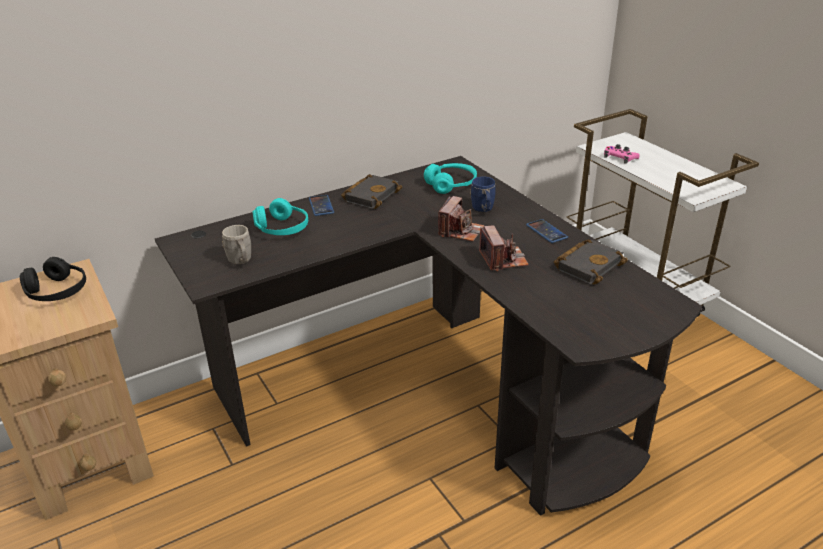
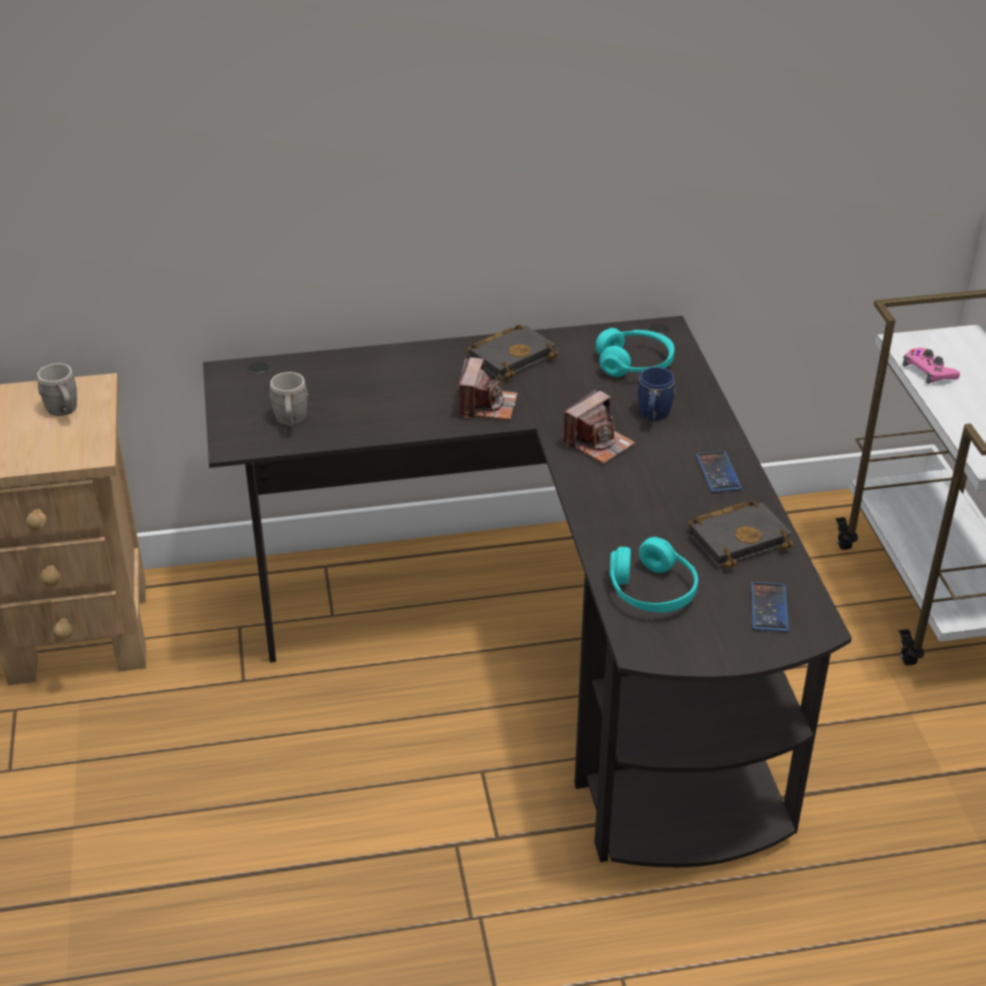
camera: 20 degrees right, 5 degrees up
black headphones [20,257,86,301] -> grey mug [37,363,77,416]
turquoise headphones [253,198,308,235] -> turquoise headphones moved to [609,537,698,613]
phone [309,195,334,216] -> phone moved to [751,582,789,632]
camera [479,225,529,271] -> camera moved to [459,357,518,420]

